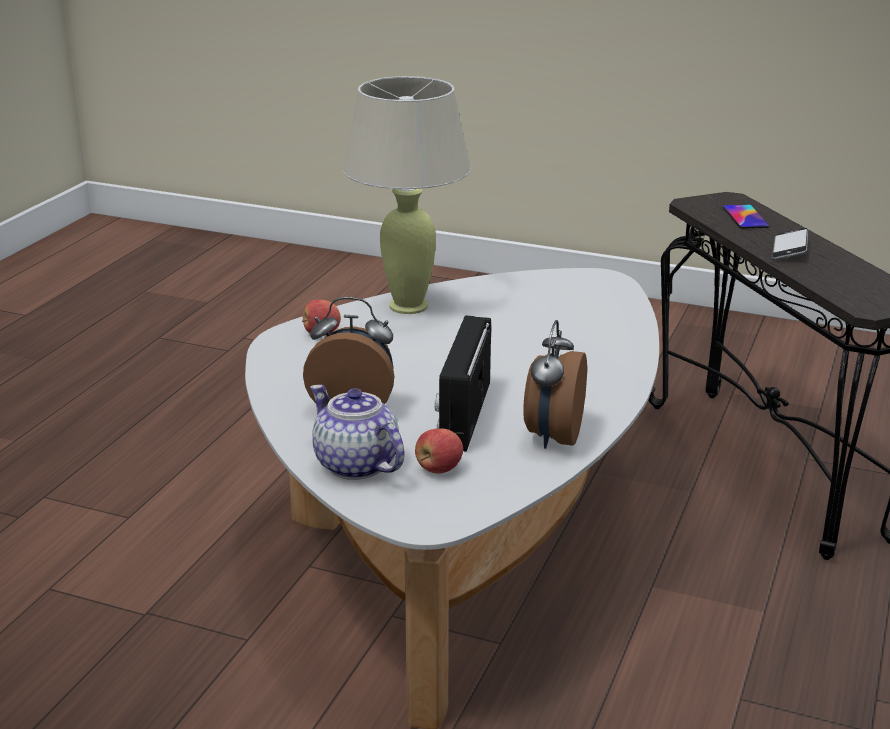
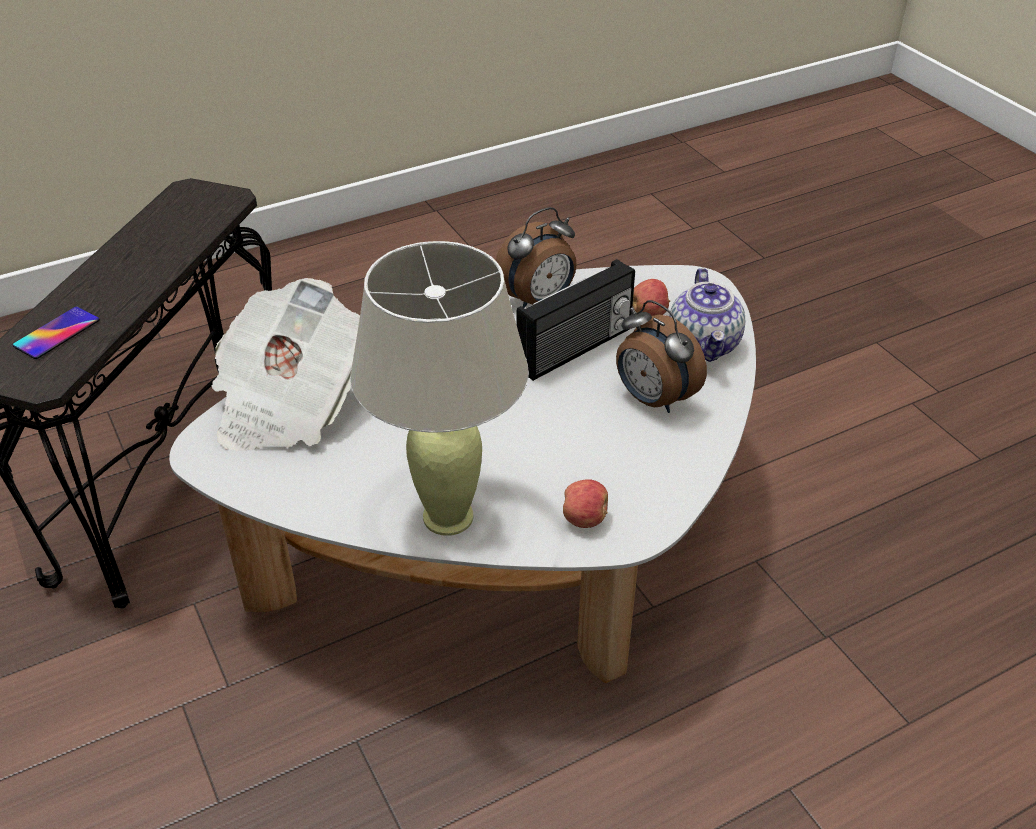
camera: 140 degrees left, 15 degrees up
phone [772,228,808,260] -> none
none -> newspaper [212,278,360,451]

